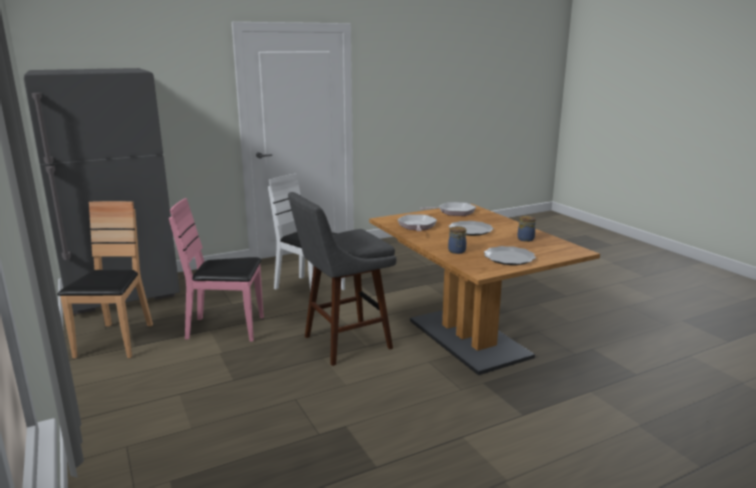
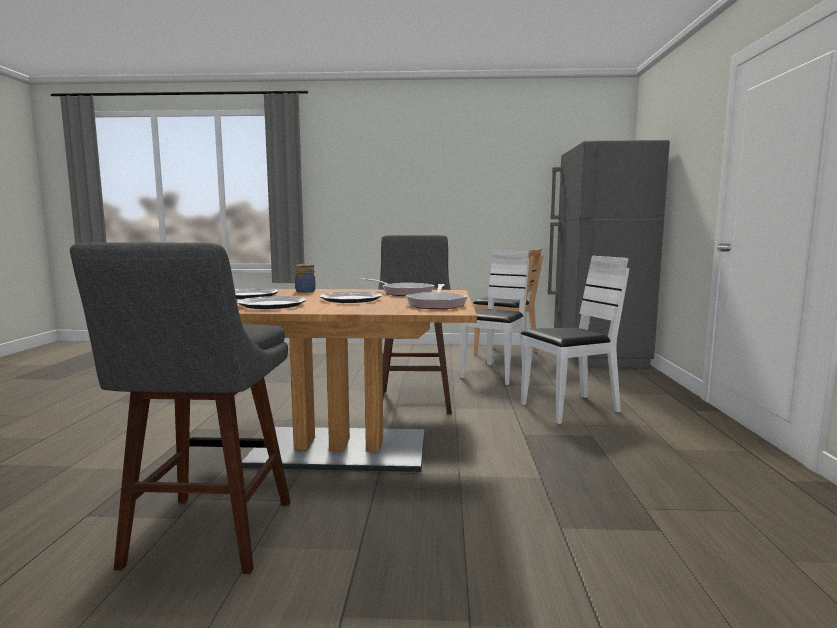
camera: 120 degrees right, 10 degrees down
pink chair [169,198,264,342] -> white chair [460,251,529,385]
jar [517,216,536,242] -> plate [237,296,307,309]
none -> grey stool [70,242,291,574]

